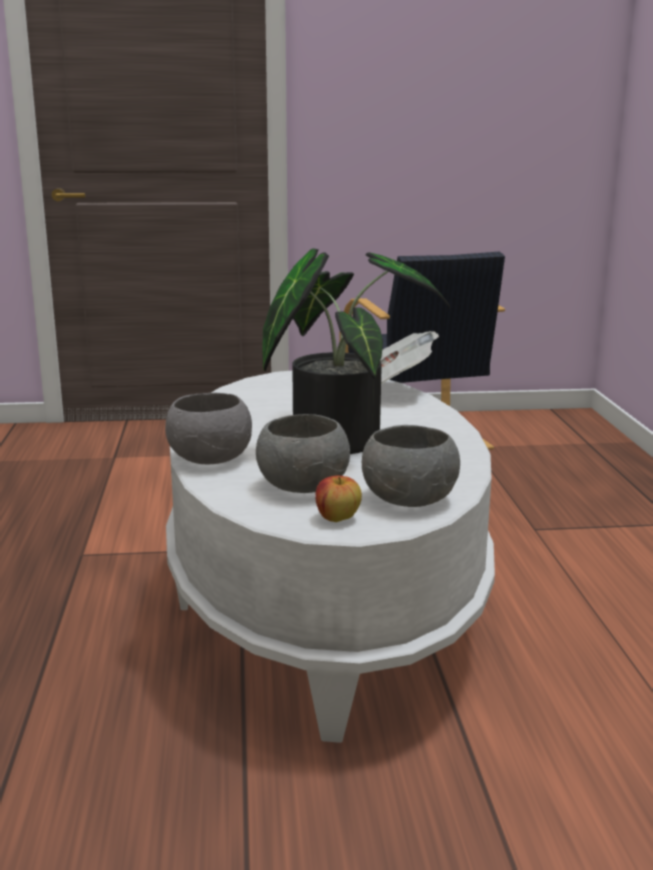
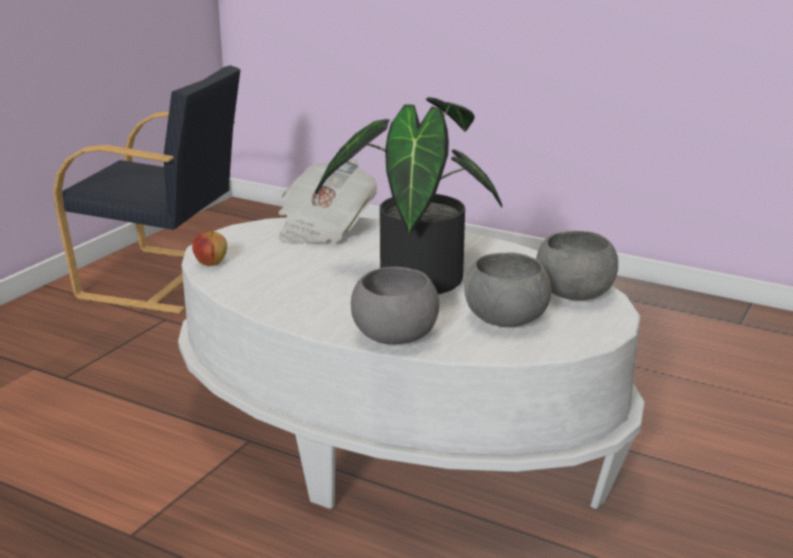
camera: 55 degrees left, 5 degrees up
apple [315,476,362,522] -> apple moved to [192,231,227,266]

